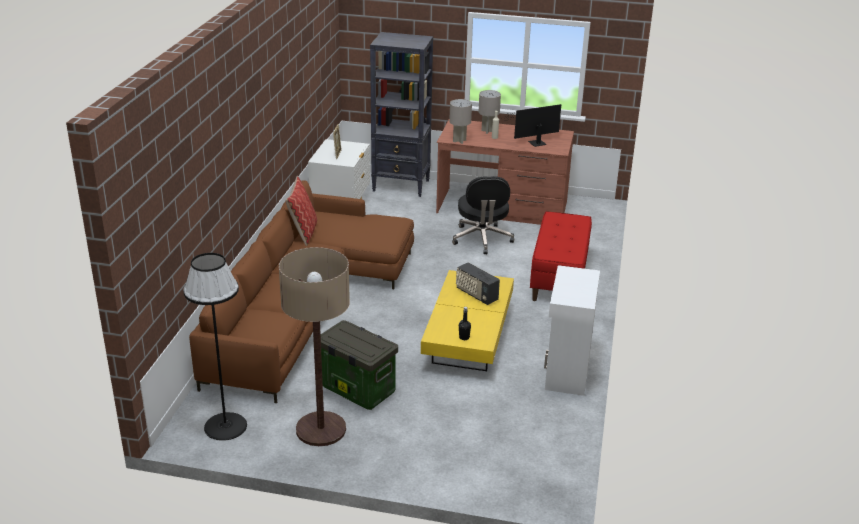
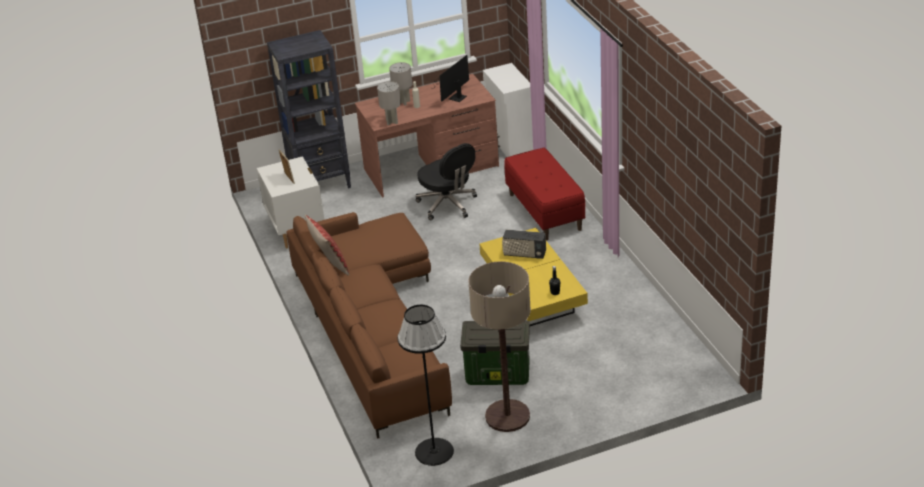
camera: 30 degrees left, 5 degrees up
white cabinet [544,265,600,396] -> white cabinet moved to [483,63,533,157]

